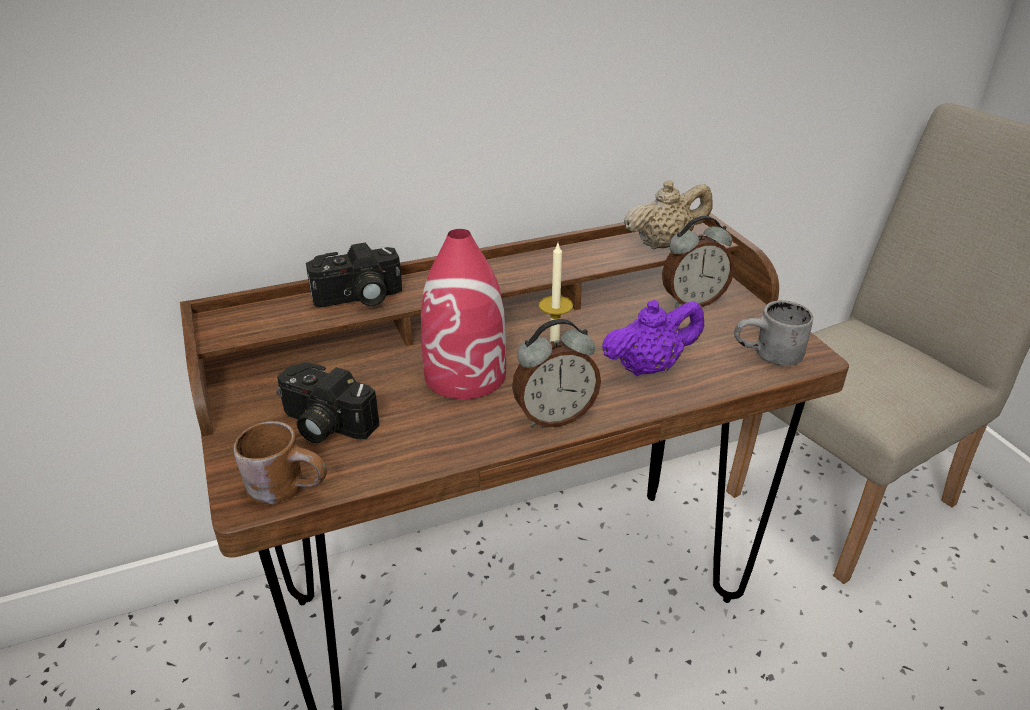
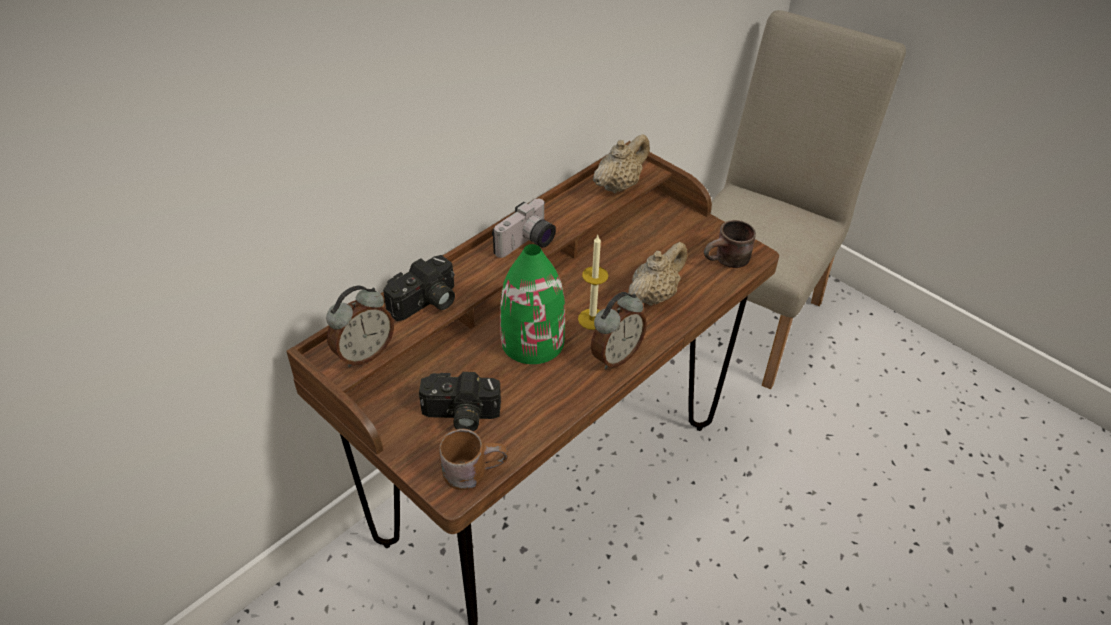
camera: 25 degrees left, 10 degrees up
red vase [421,229,506,399] -> green vase [500,244,565,364]
purple teapot [602,300,704,376] -> beige teapot [628,242,687,306]
alarm clock [662,216,734,308] -> alarm clock moved to [326,286,394,367]
grey mug [734,300,813,366] -> brown mug [704,220,756,268]
none -> camera [492,199,556,258]

